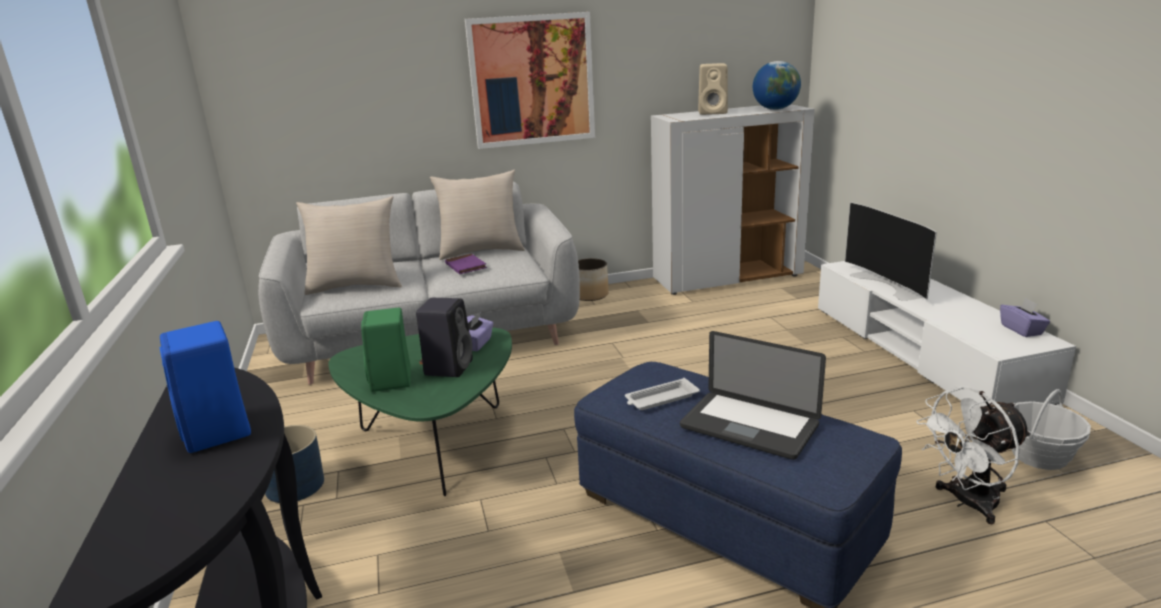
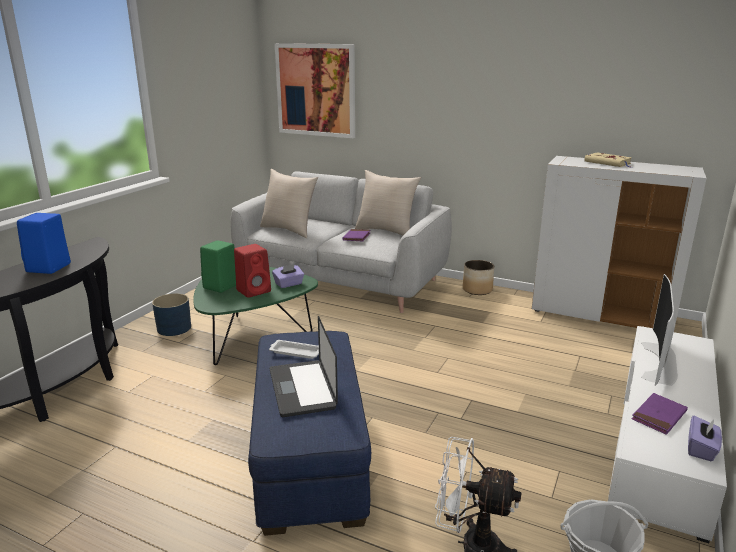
camera: 40 degrees right, 0 degrees up
black speaker [416,298,473,377] -> red speaker [234,244,271,298]
picture [465,12,595,149] -> picture moved to [275,43,355,138]
beige speaker [698,63,728,115] -> beige book [584,153,632,167]
globe [753,61,801,110] -> none
none -> purple book [631,393,688,435]

